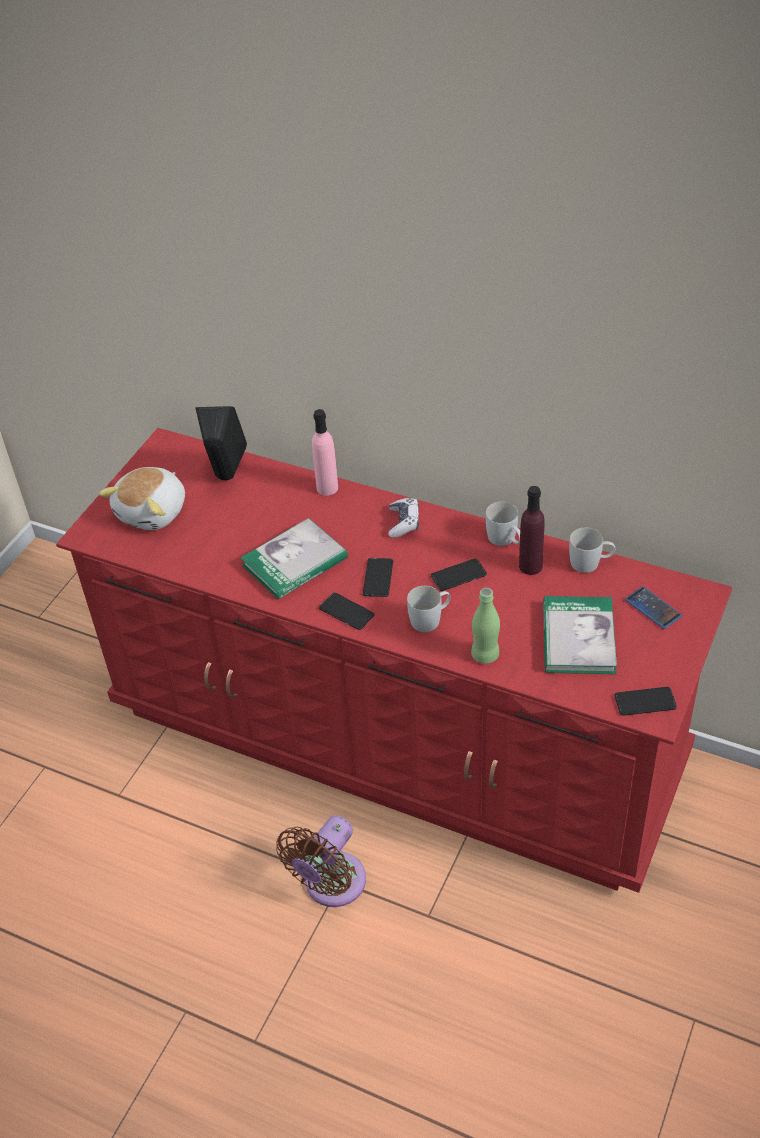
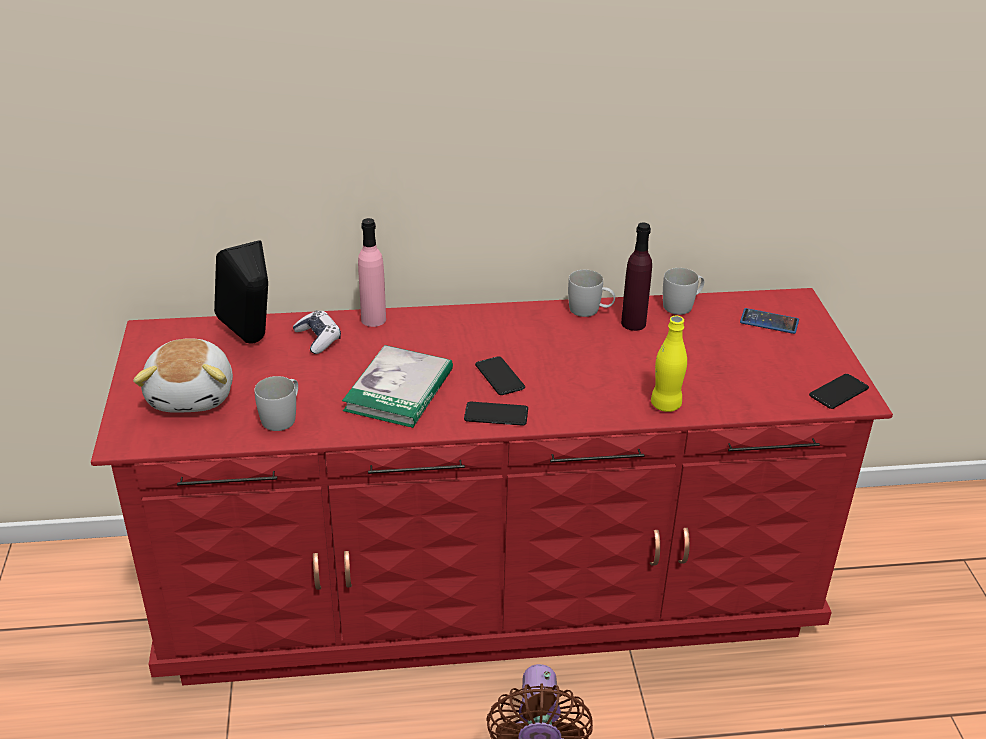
camera: 35 degrees left, 10 degrees down
game controller [388,498,419,538] -> game controller moved to [293,310,341,354]
white mug [407,586,451,632] -> white mug moved to [254,376,298,431]
phone [431,559,487,591] -> none
green bottle [471,588,500,664] -> yellow bottle [651,316,687,412]
book [543,596,617,674] -> none

